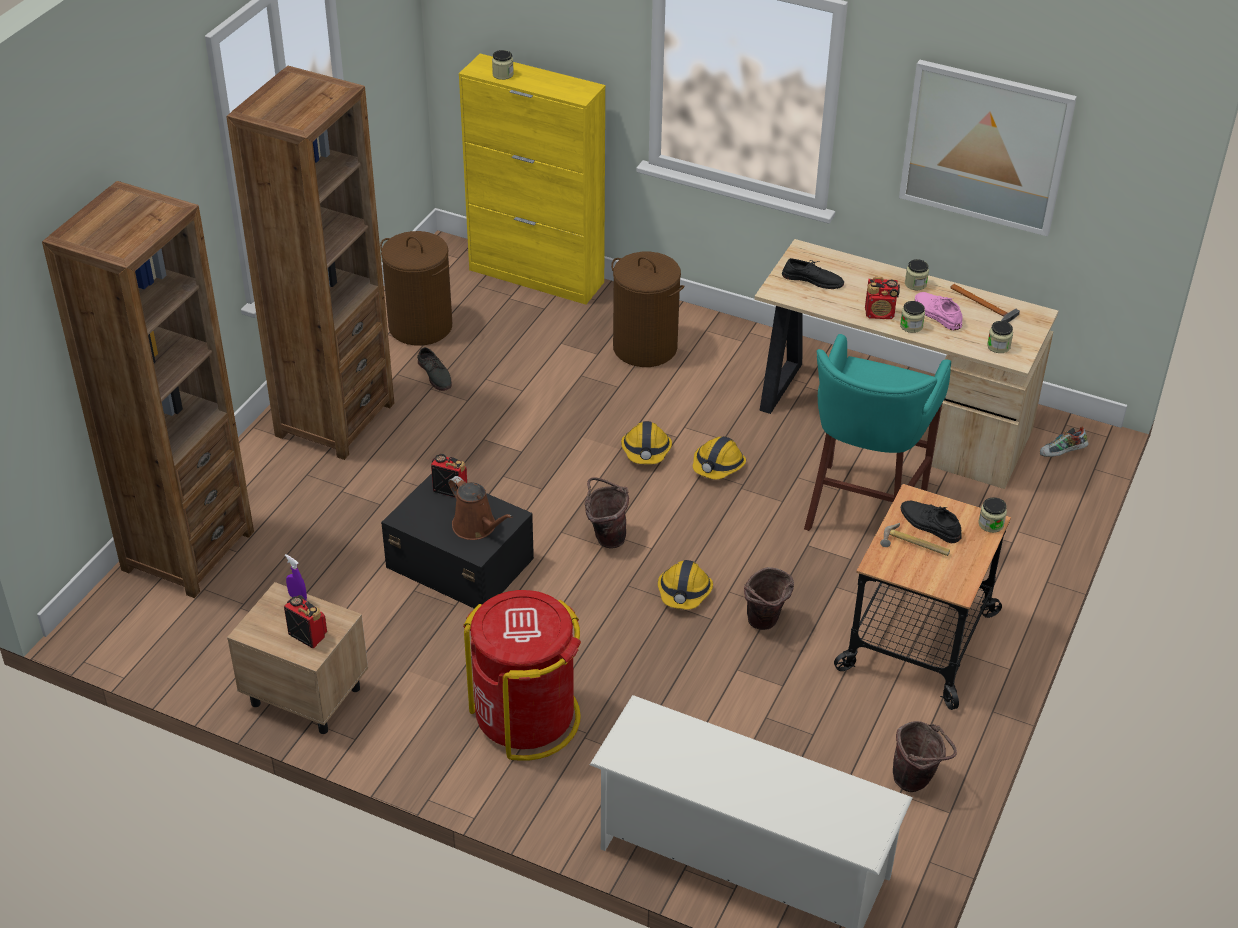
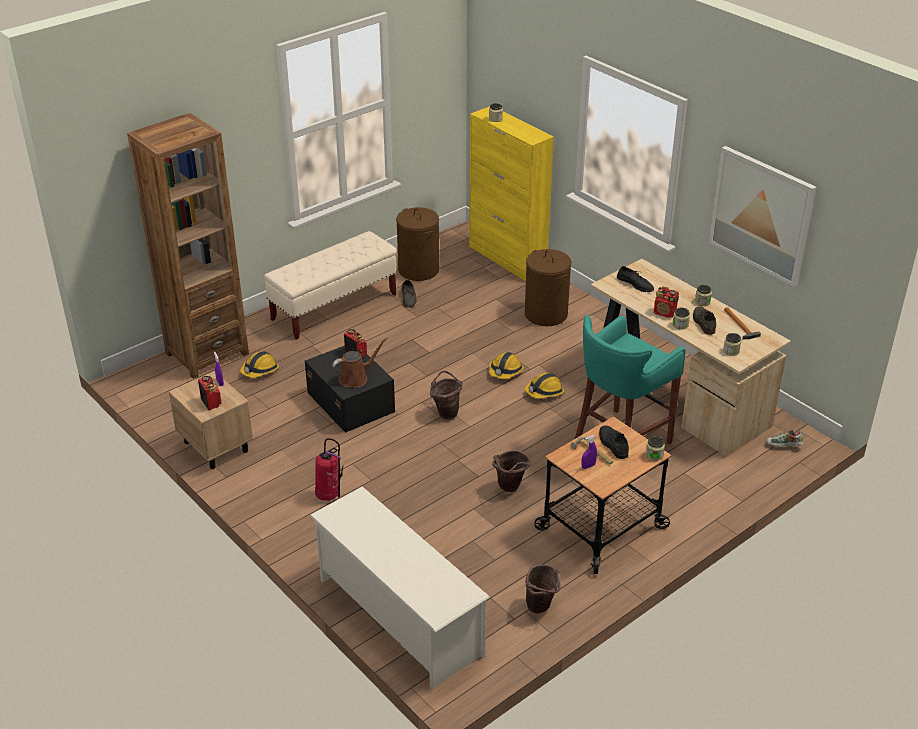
camera: 25 degrees right, 5 degrees down
brown bookcase [226,66,394,460] -> beige bench [264,231,397,340]
brown watering can [448,476,513,540] -> brown watering can turned 105 degrees counterclockwise [332,337,388,388]
red trash can [463,590,581,760] -> fire extinguisher [315,438,344,501]
hard hat [658,560,713,610] -> hard hat moved to [240,351,279,378]
pink shoe [915,292,963,330] -> grey shoe [693,307,716,335]
none -> purple spray bottle [582,435,597,469]

